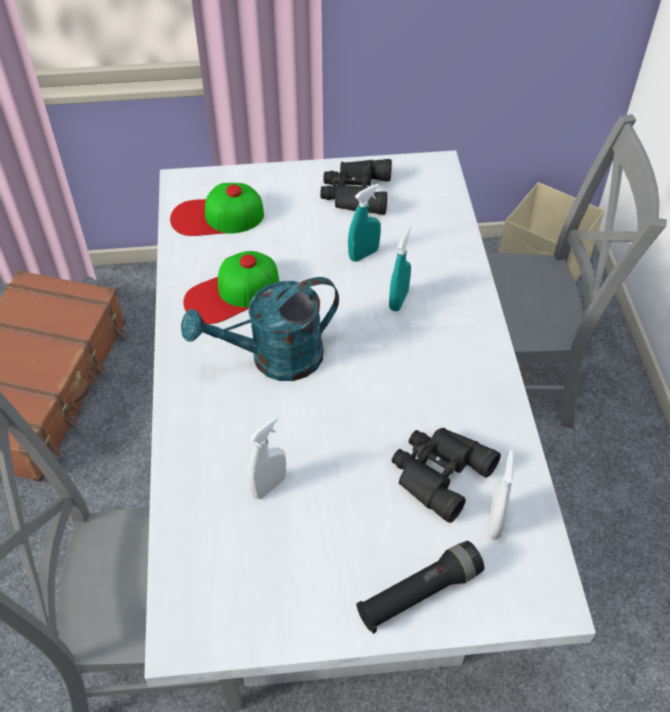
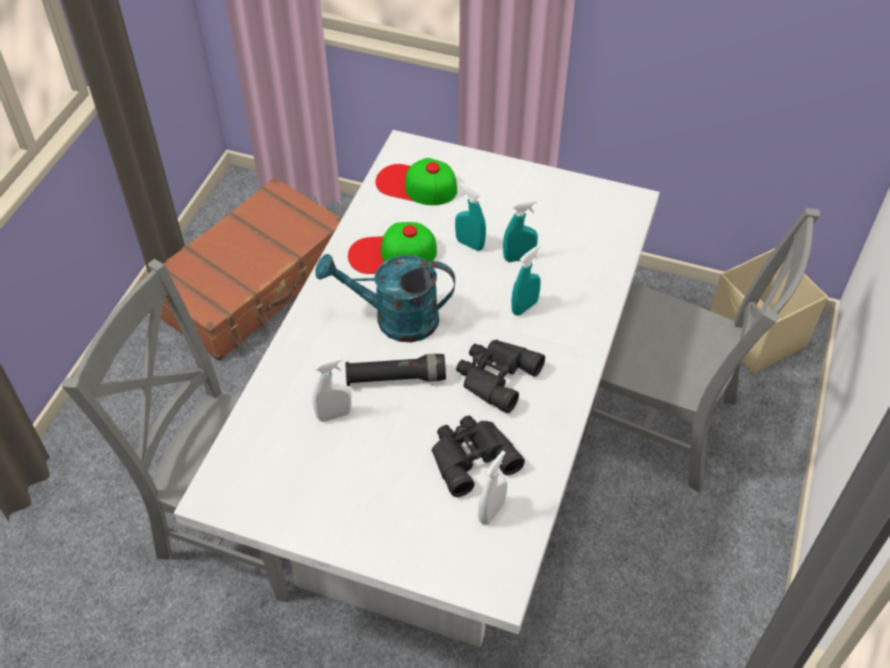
camera: 25 degrees right, 0 degrees up
black binoculars [320,159,392,215] -> black binoculars moved to [456,340,545,413]
black flashlight [357,541,484,634] -> black flashlight moved to [345,354,446,386]
none -> turquoise spray bottle [455,183,486,251]

